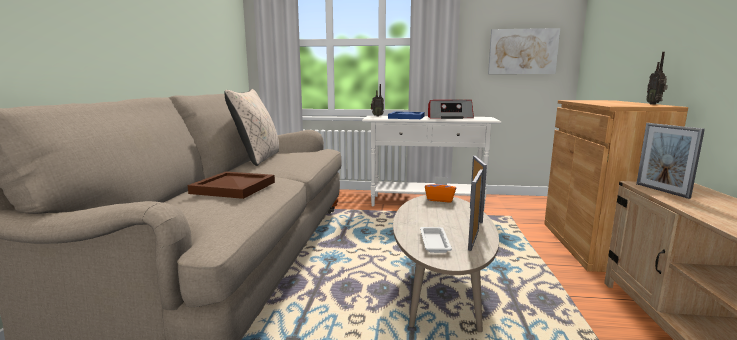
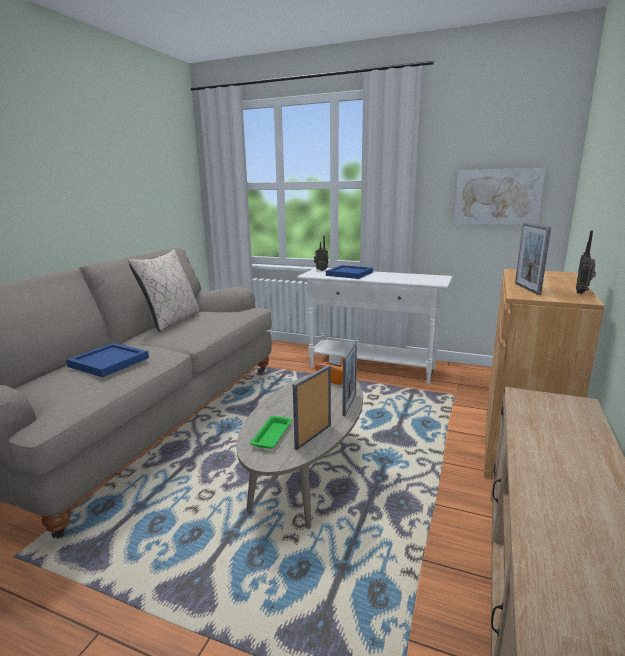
camera: 15 degrees right, 5 degrees up
brown tray [188,172,275,199] -> blue tray [66,343,149,377]
white tray [420,227,452,253] -> green tray [250,416,292,449]
radio [428,100,474,119] -> none
picture frame [636,123,705,199] -> picture frame moved to [515,222,551,295]

